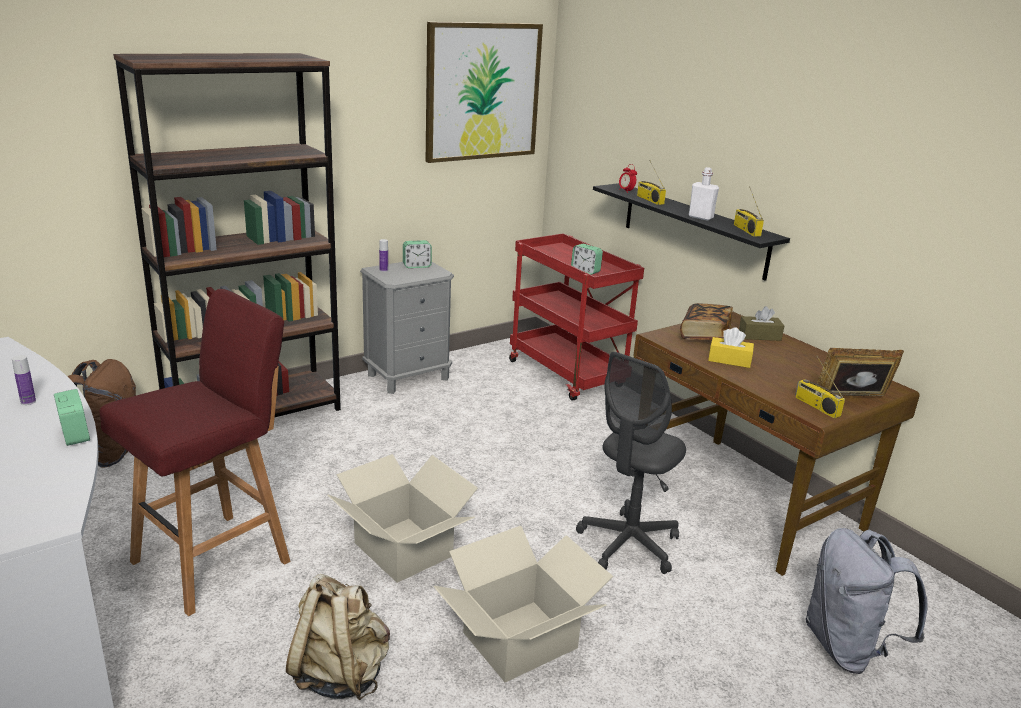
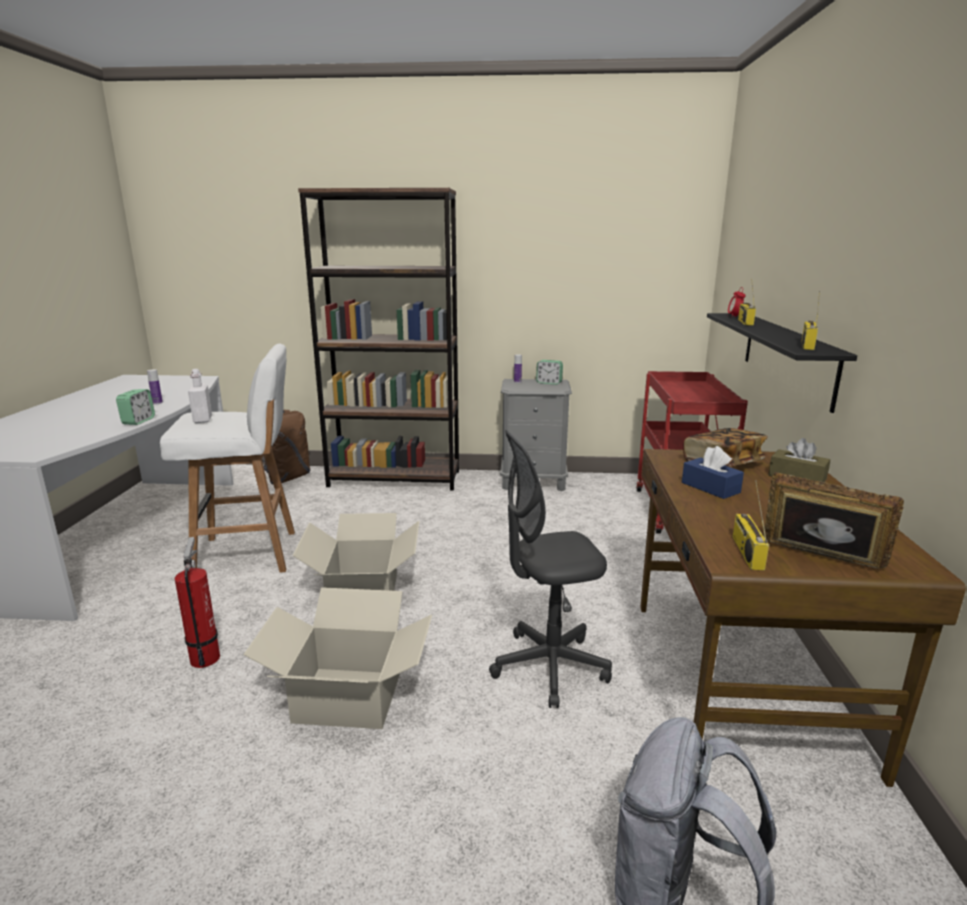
camera: 40 degrees right, 5 degrees down
red stool [99,289,290,616] -> white stool [160,344,295,573]
beige backpack [286,574,390,701] -> fire extinguisher [175,537,220,668]
picture [426,22,543,163] -> none
alarm clock [571,244,603,275] -> none
white bottle [689,167,719,220] -> white bottle moved to [188,369,212,423]
yellow tissue box [708,327,754,368] -> blue tissue box [682,446,744,499]

